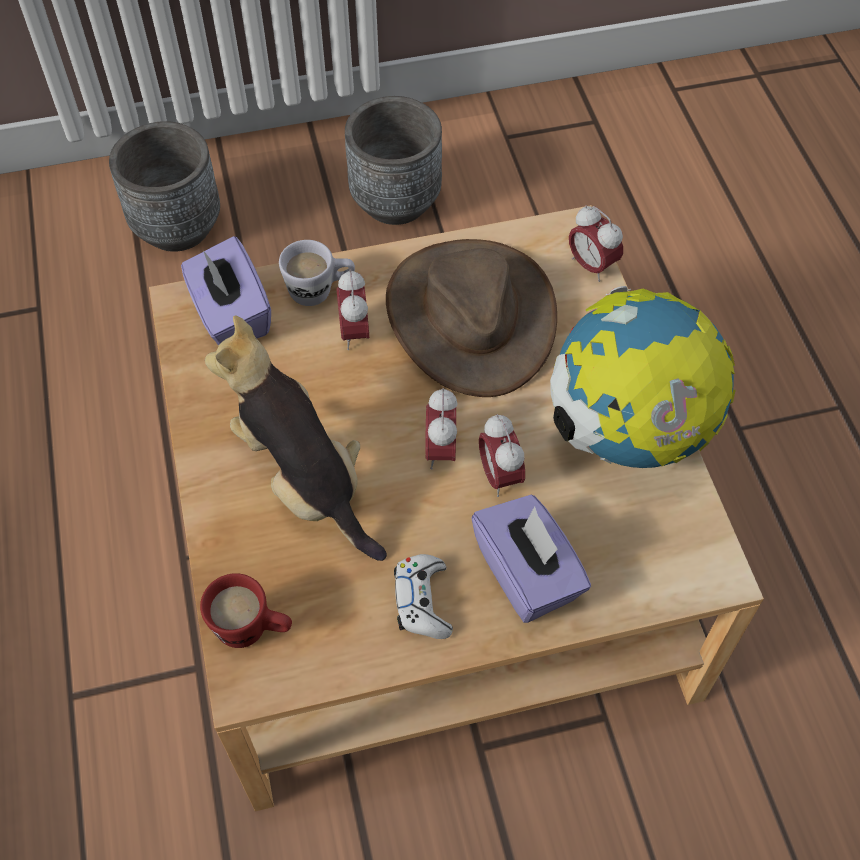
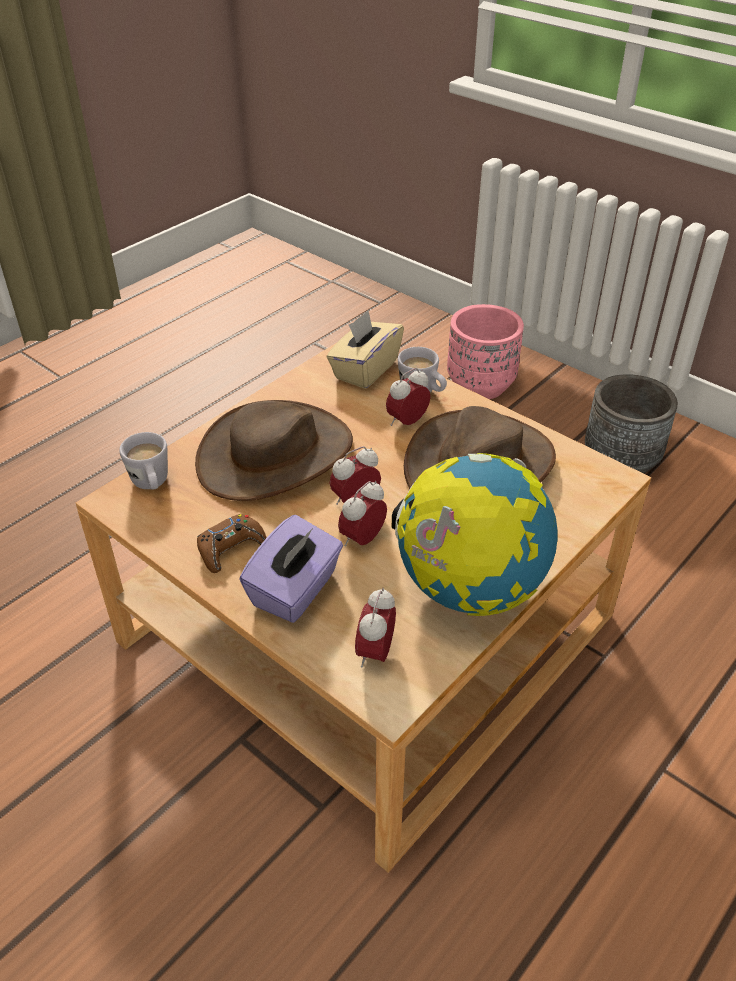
camera: 55 degrees right, 15 degrees down
grey planter [109,121,220,252] -> pink planter [447,304,524,399]
purple tissue box [181,236,271,346] -> beige tissue box [327,310,404,389]
red mug [200,573,292,648] -> white mug [119,432,168,490]
plush toy [205,315,387,561] -> brown hat [195,400,353,501]
white game controller [394,554,453,639] -> brown game controller [197,514,267,573]
alarm clock [569,205,623,282] -> alarm clock moved to [355,588,396,667]

